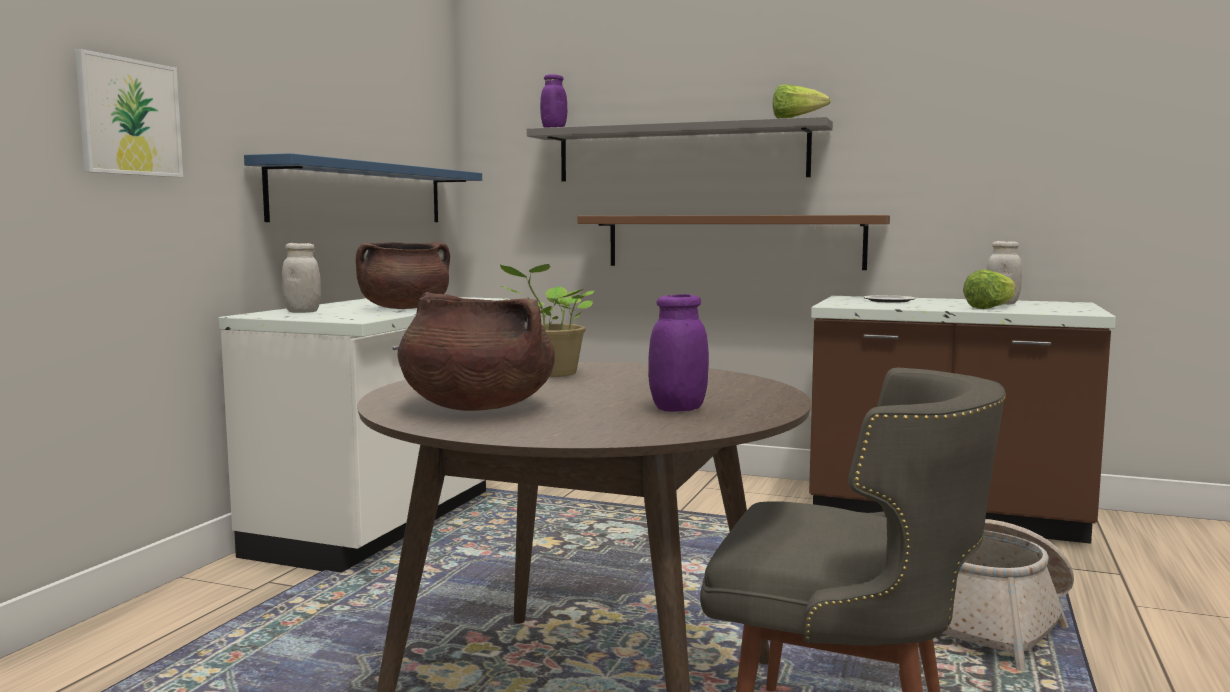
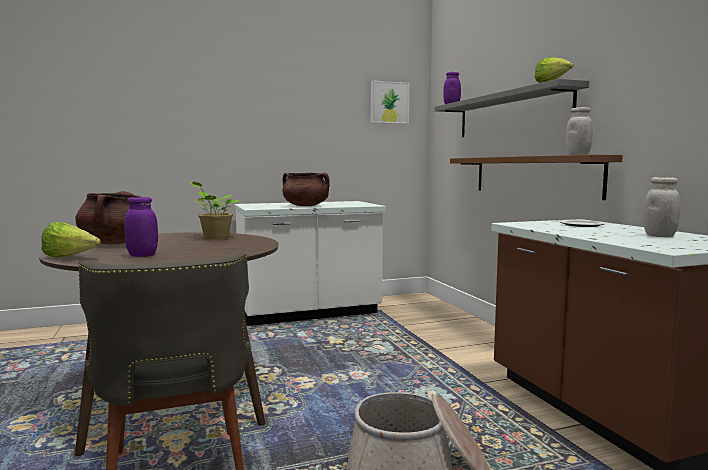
camera: 50 degrees right, 0 degrees up
picture [75,49,183,177] -> picture moved to [371,80,409,124]
blue shelf [244,153,482,222] -> none
white jar [282,243,321,313] -> white jar moved to [566,107,593,155]
lettuce [963,269,1016,309] -> lettuce moved to [42,222,101,257]

